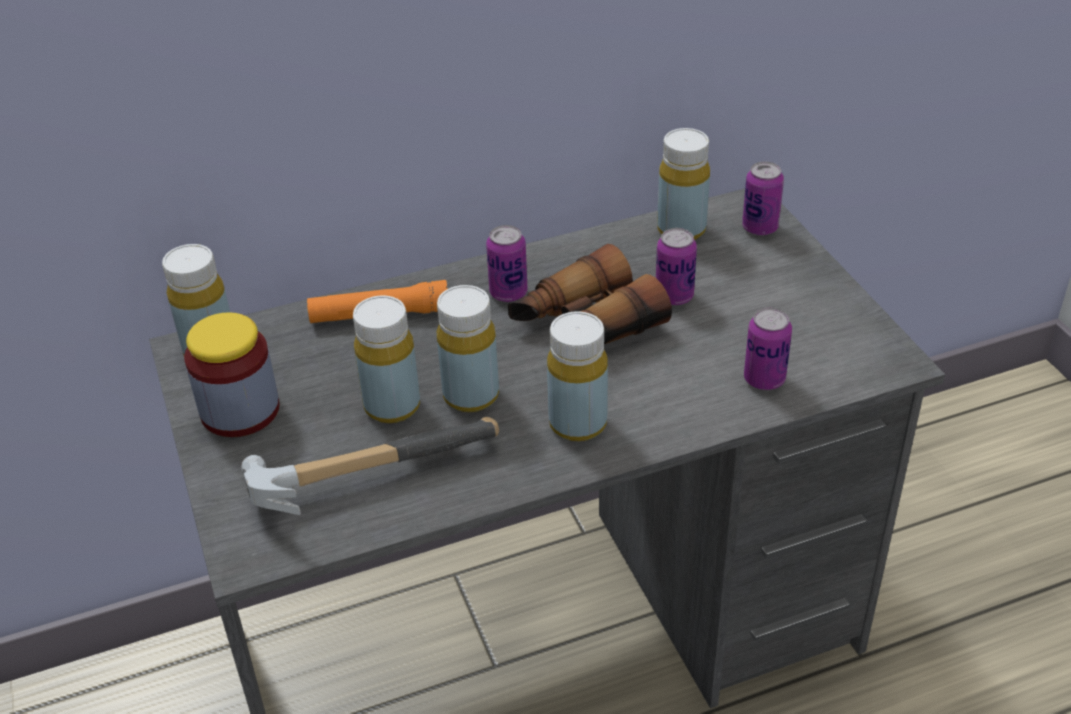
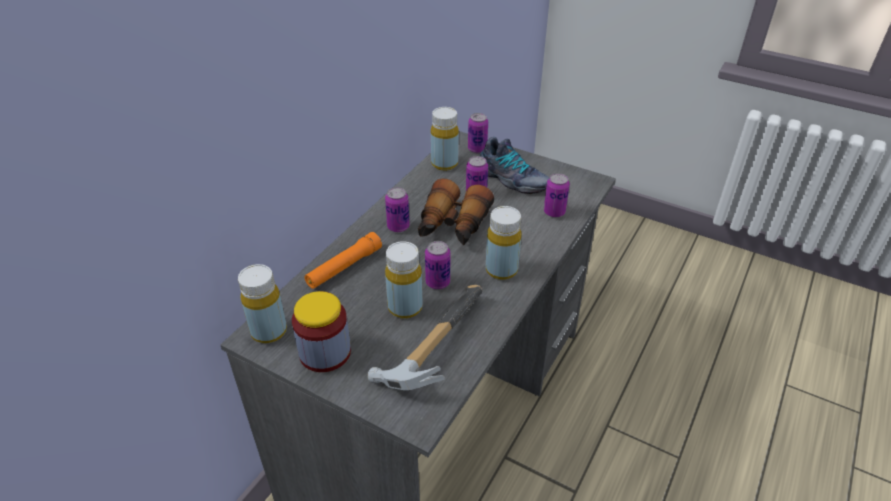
camera: 40 degrees left, 0 degrees up
yellow bottle [437,285,499,412] -> can [425,241,450,289]
none -> shoe [480,137,550,194]

